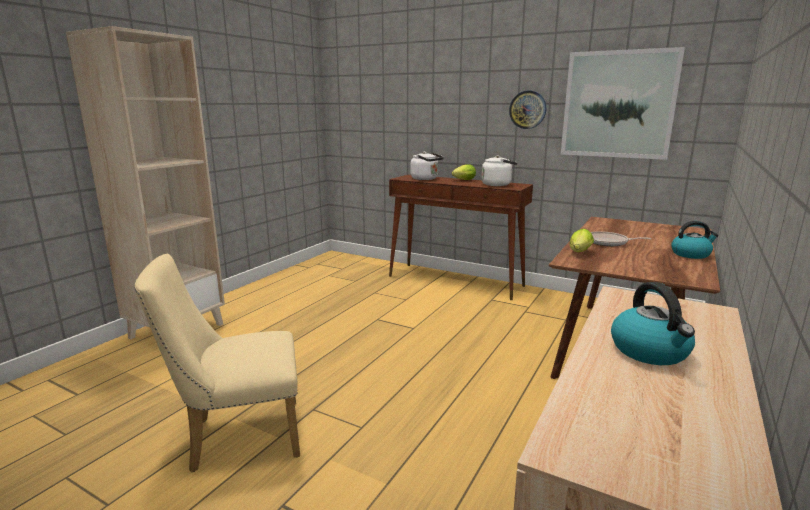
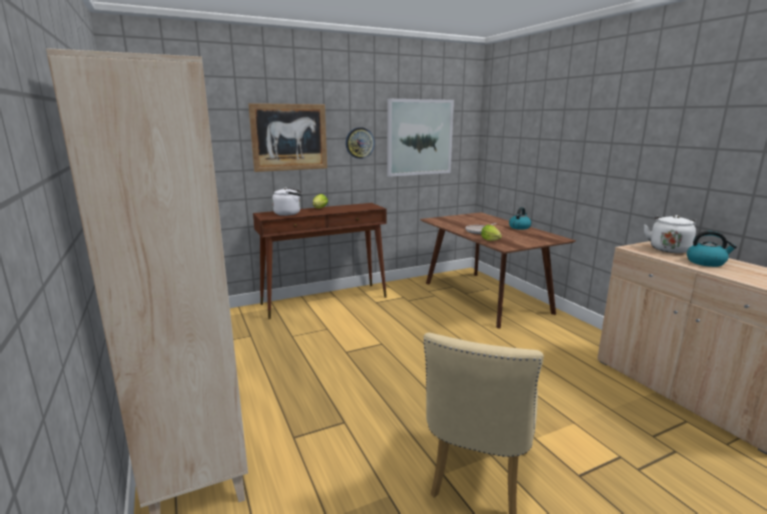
camera: 55 degrees left, 0 degrees up
white kettle [481,155,517,186] -> white kettle moved to [644,215,696,253]
none -> picture [248,103,327,172]

